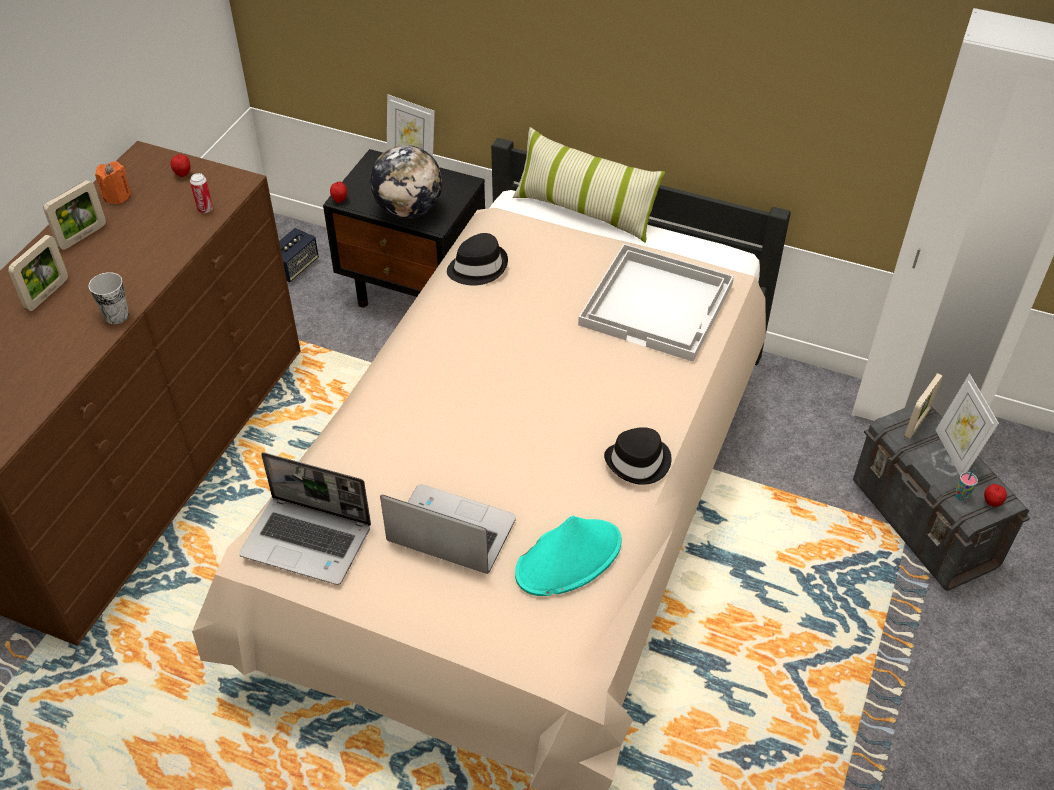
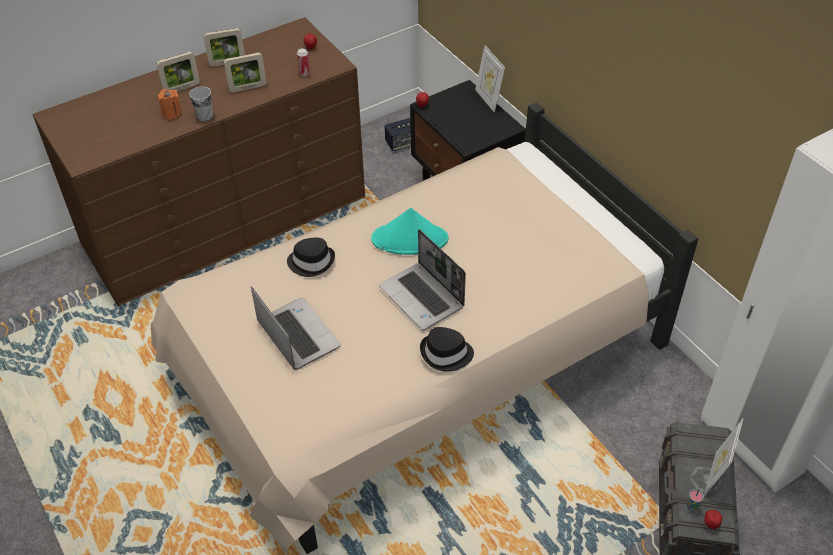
camera: 35 degrees right, 0 degrees up
orange candle [95,161,131,204] -> orange candle moved to [158,89,181,120]
laptop [239,452,371,585] -> laptop moved to [379,229,466,330]
globe [370,145,442,219] -> none
black hat [447,233,508,286] -> black hat moved to [287,238,335,277]
pillow [513,127,665,243] -> none
turquoise hat [515,516,622,596] -> turquoise hat moved to [371,208,449,255]
white tray [578,244,734,362] -> none
picture frame [904,373,943,439] -> picture frame moved to [224,52,266,92]

